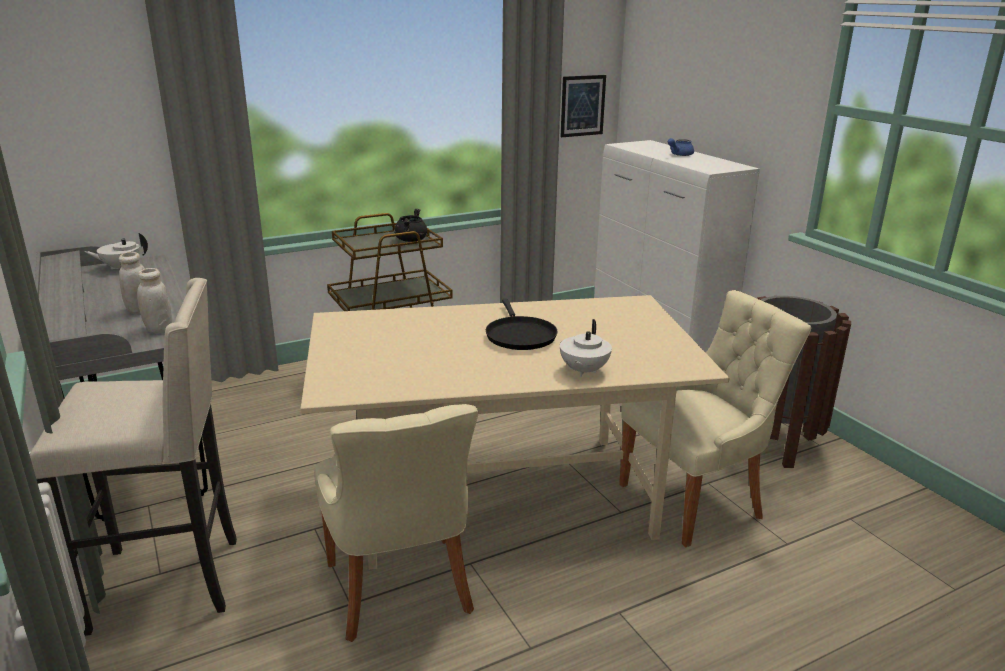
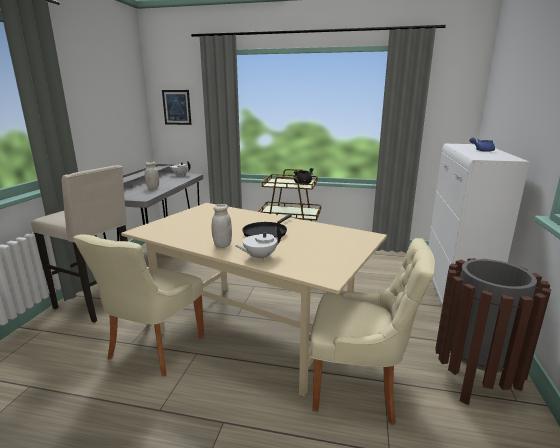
camera: 40 degrees right, 5 degrees down
white jar [137,268,172,333] -> white jar moved to [212,204,232,248]
picture [561,75,606,137] -> picture moved to [162,90,192,125]

